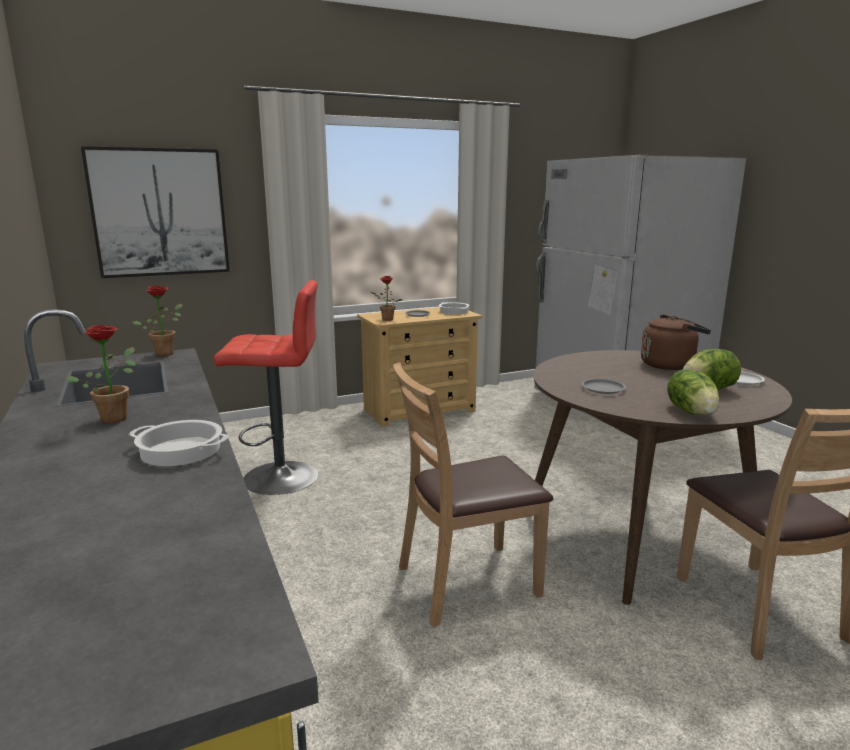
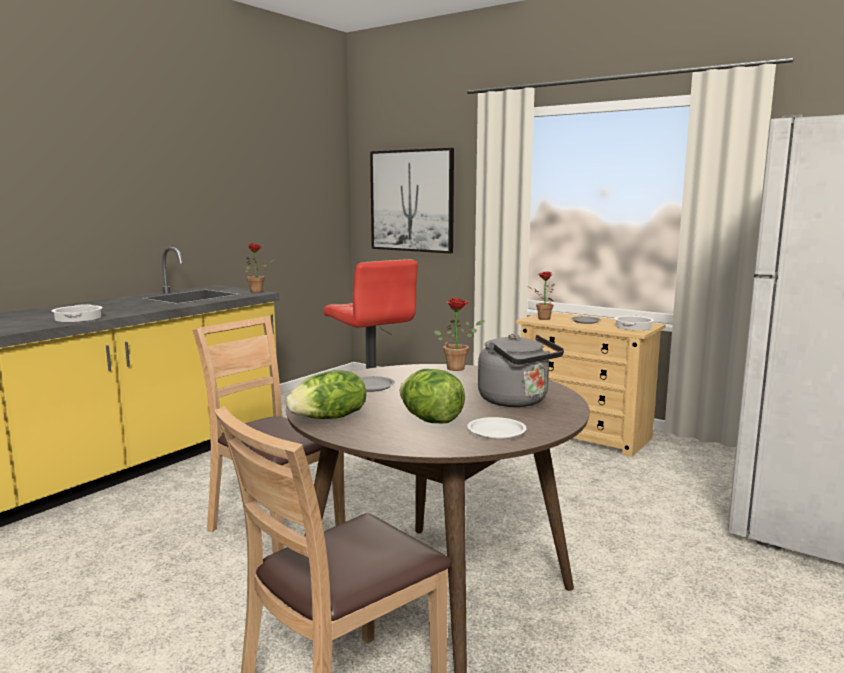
camera: 60 degrees right, 5 degrees down
potted plant [65,325,136,424] -> potted plant moved to [434,298,485,371]
brown kettle [641,314,711,370] -> grey kettle [478,334,564,407]

